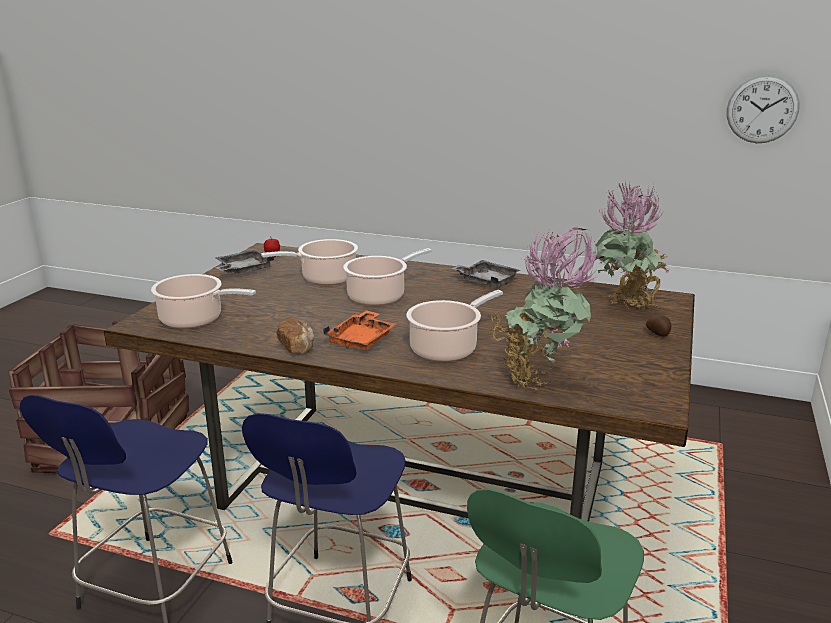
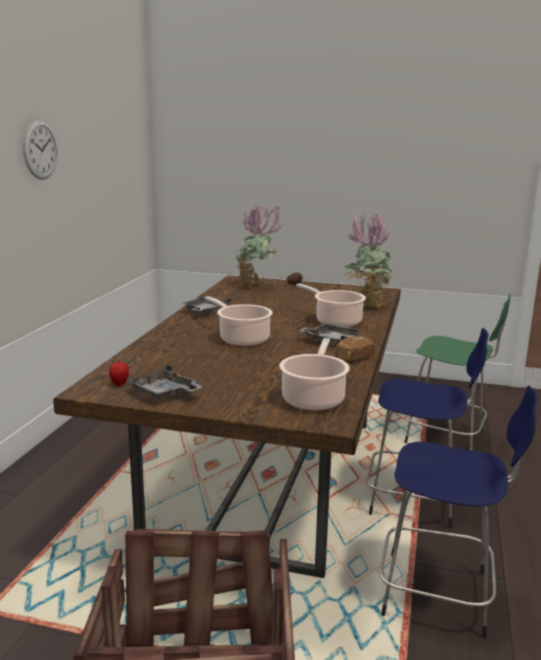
camera: 95 degrees left, 5 degrees down
cooking pot [261,239,358,285] -> none
orange tray [323,311,396,350] -> grey tray [300,322,361,344]
wall clock [727,75,800,143] -> wall clock moved to [23,120,57,180]

